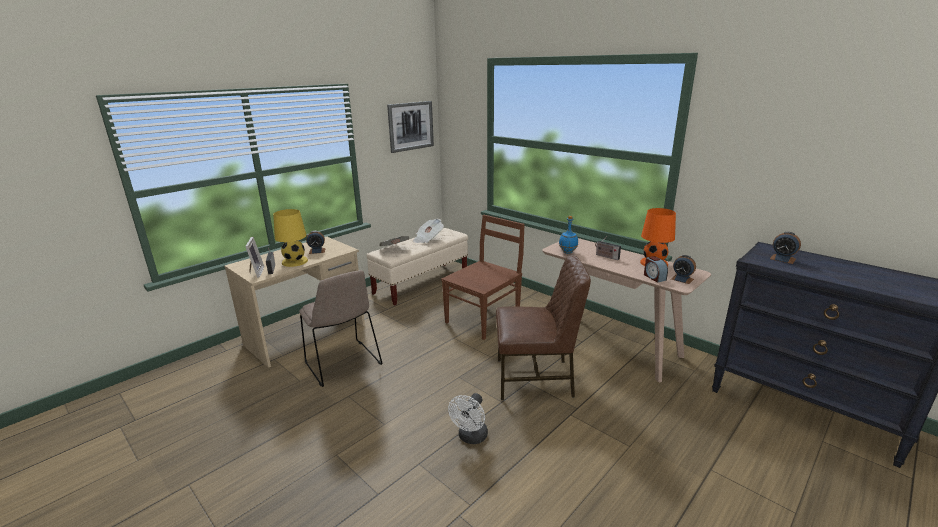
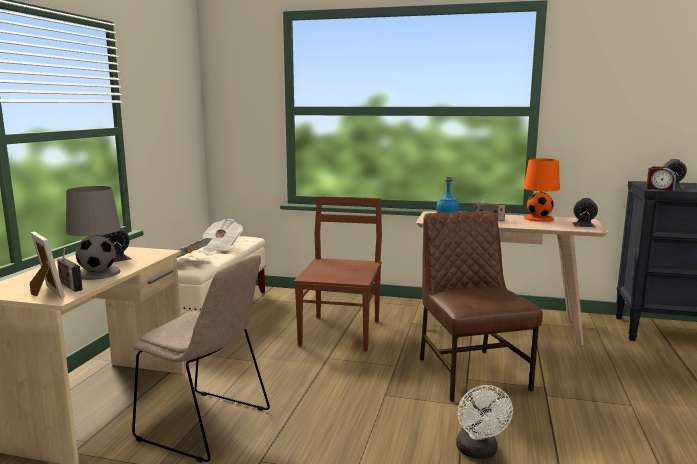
camera: 30 degrees left, 10 degrees down
yellow table lamp [273,209,308,267] -> grey table lamp [66,186,121,280]
picture [387,101,434,153] -> none
brown chair [496,255,591,400] -> brown chair turned 75 degrees counterclockwise [420,211,542,402]
alarm clock [644,256,668,283] -> alarm clock moved to [646,166,676,191]

